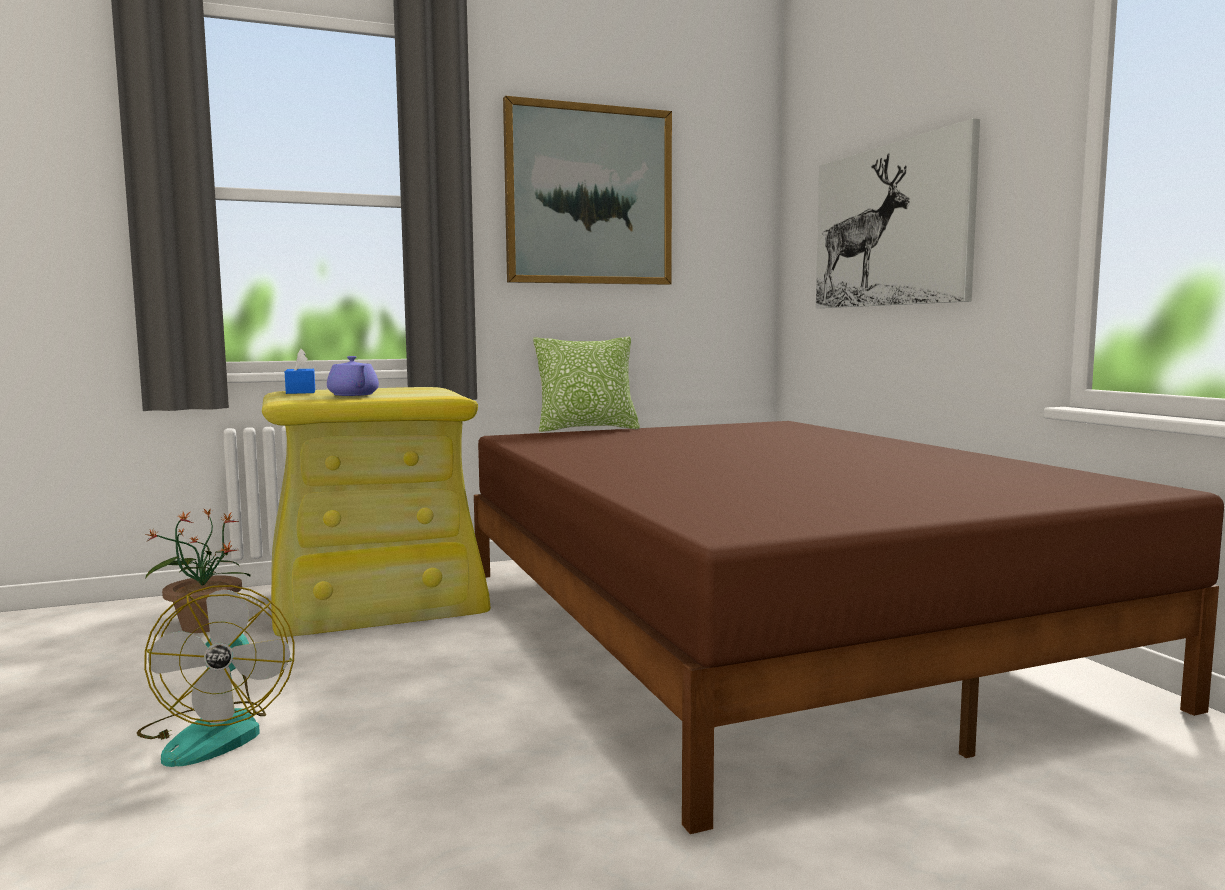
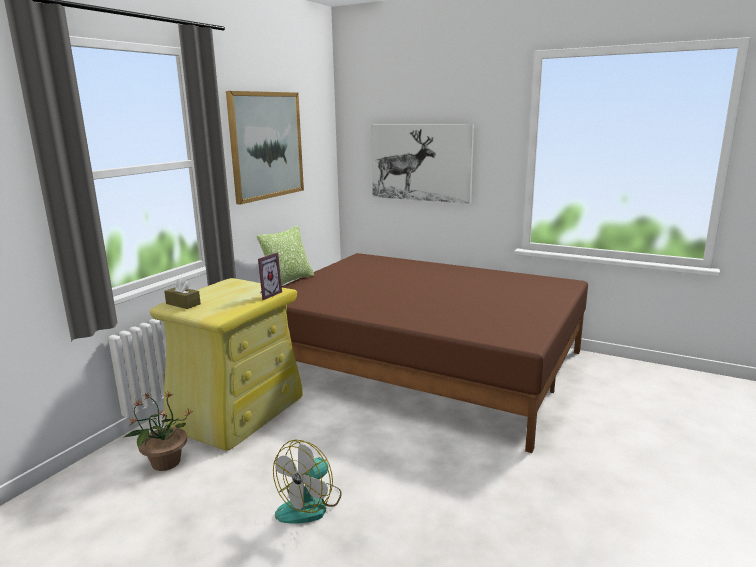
camera: 40 degrees left, 10 degrees up
fan [137,585,294,767] -> fan turned 90 degrees clockwise [273,439,342,524]
blue tissue box [285,349,315,394] -> brown tissue box [164,278,201,309]
purple teapot [327,356,379,396] -> none
none -> picture frame [258,253,282,300]

